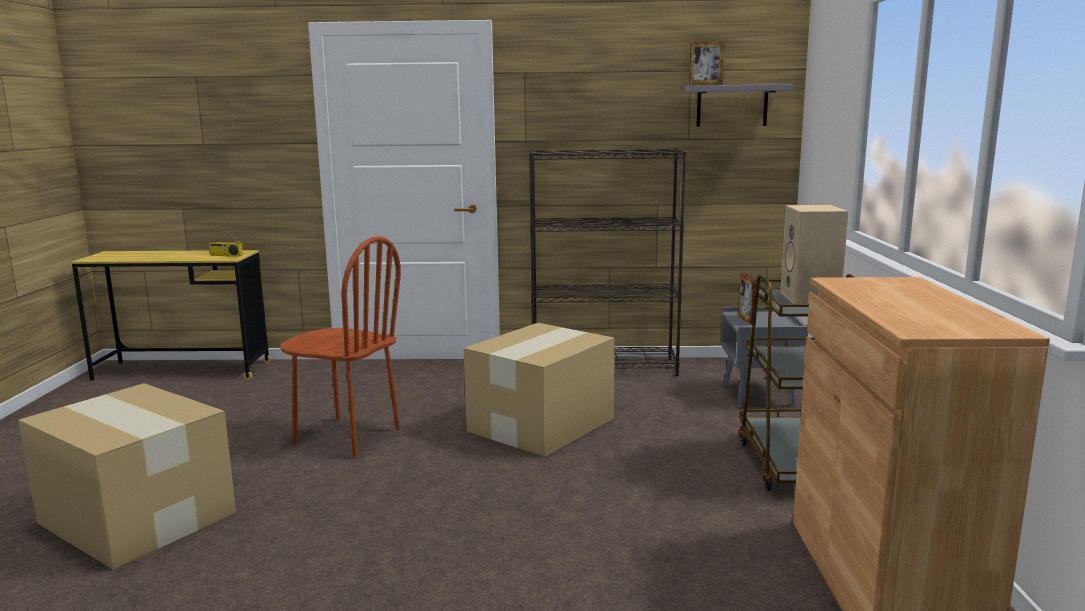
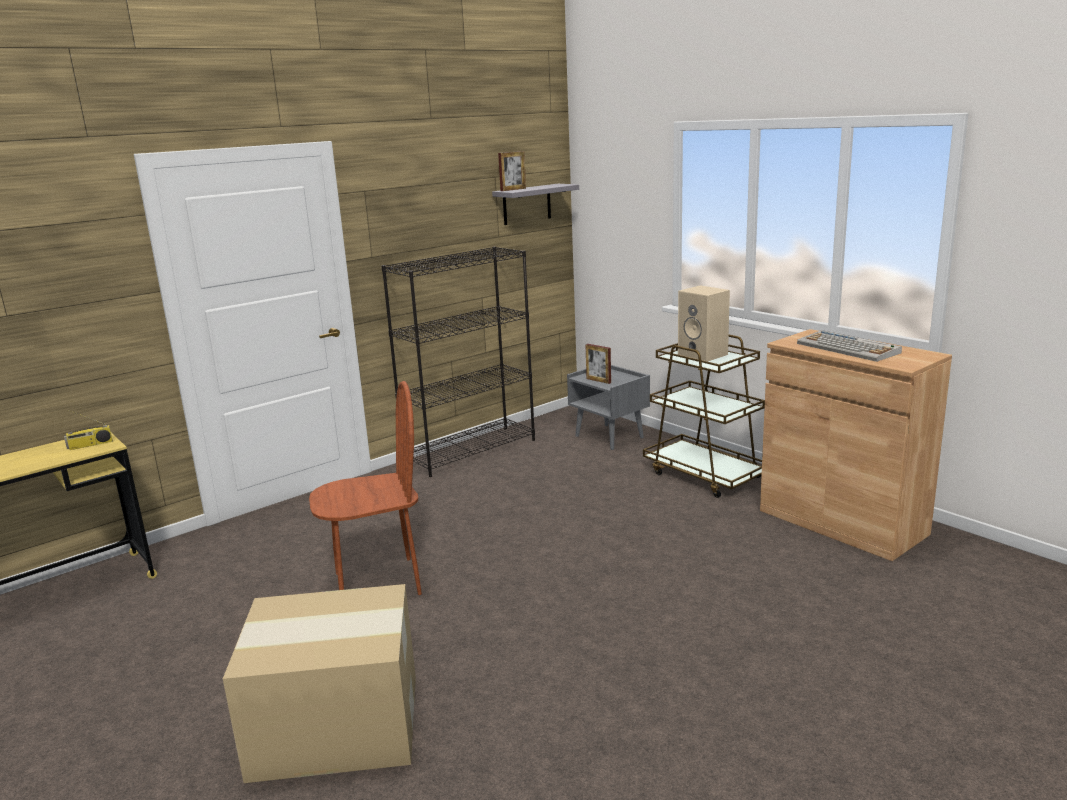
camera: 40 degrees left, 5 degrees up
cardboard box [464,323,615,457] -> none
none -> keyboard [797,330,902,362]

